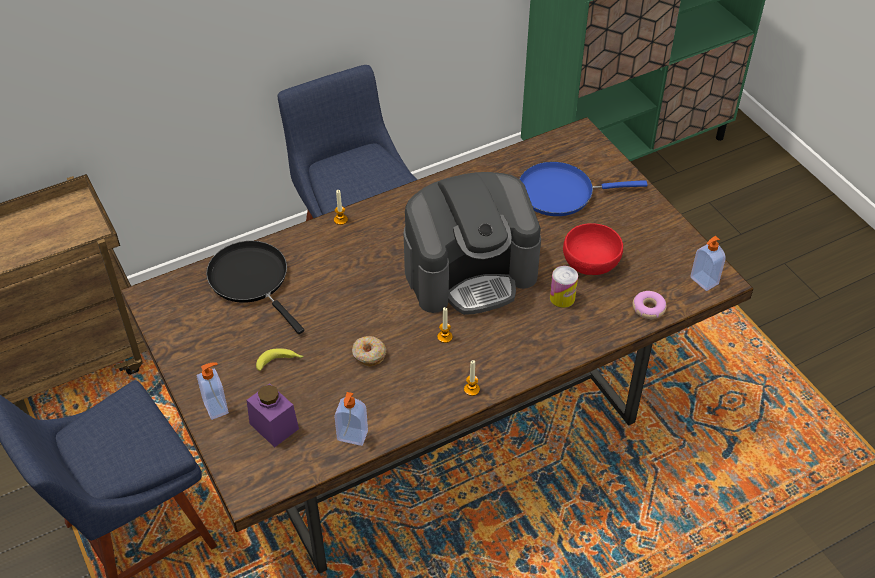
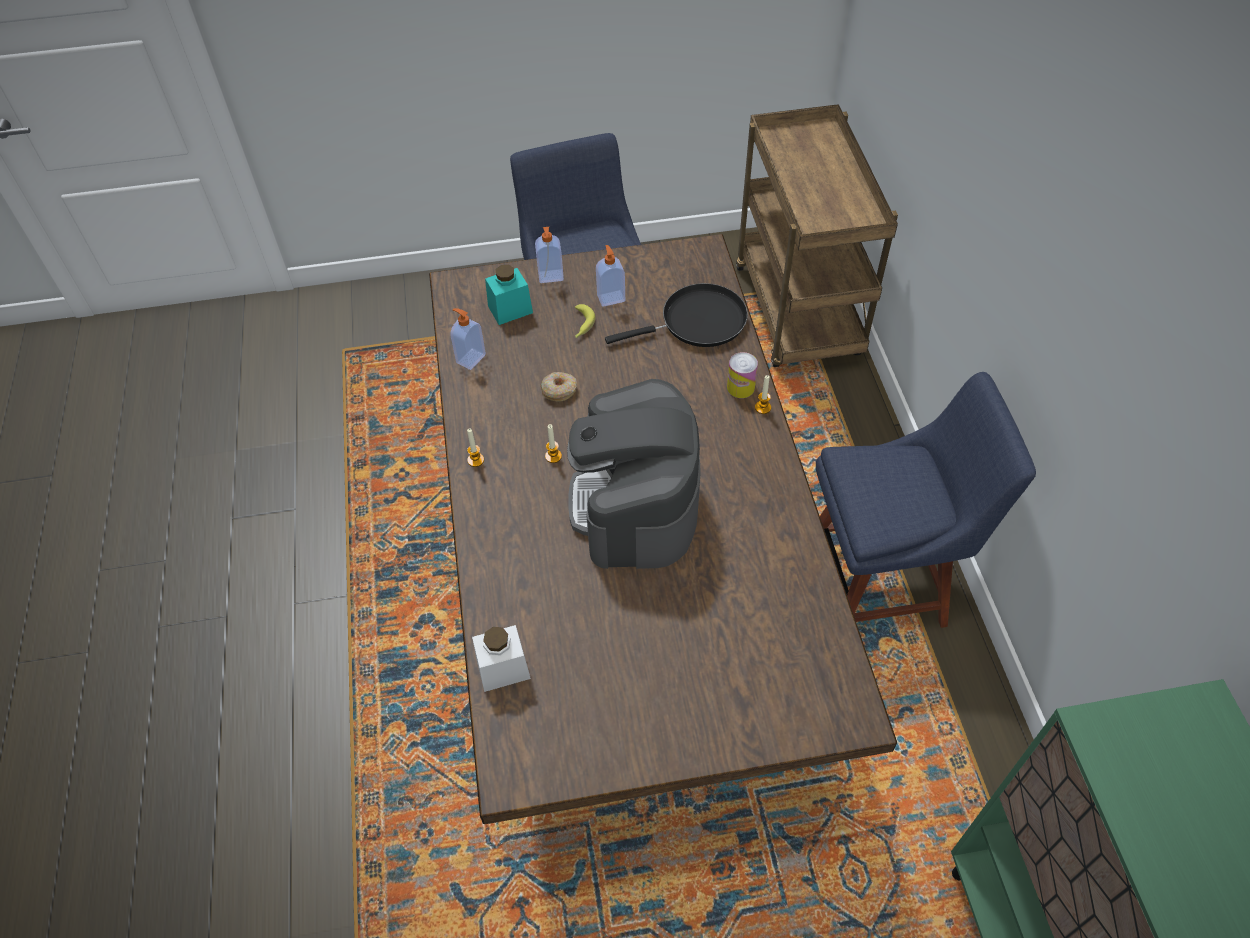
camera: 110 degrees right, 5 degrees up
purple jar [247,383,299,447] -> turquoise jar [485,265,533,325]
blue frying pan [519,162,647,216] -> none
can [550,266,578,308] -> can moved to [727,352,758,398]
red bowl [563,223,623,275] -> none
donut [633,291,666,319] -> white jar [472,625,531,692]
soap dispenser [690,236,726,291] -> soap dispenser moved to [596,245,625,307]

